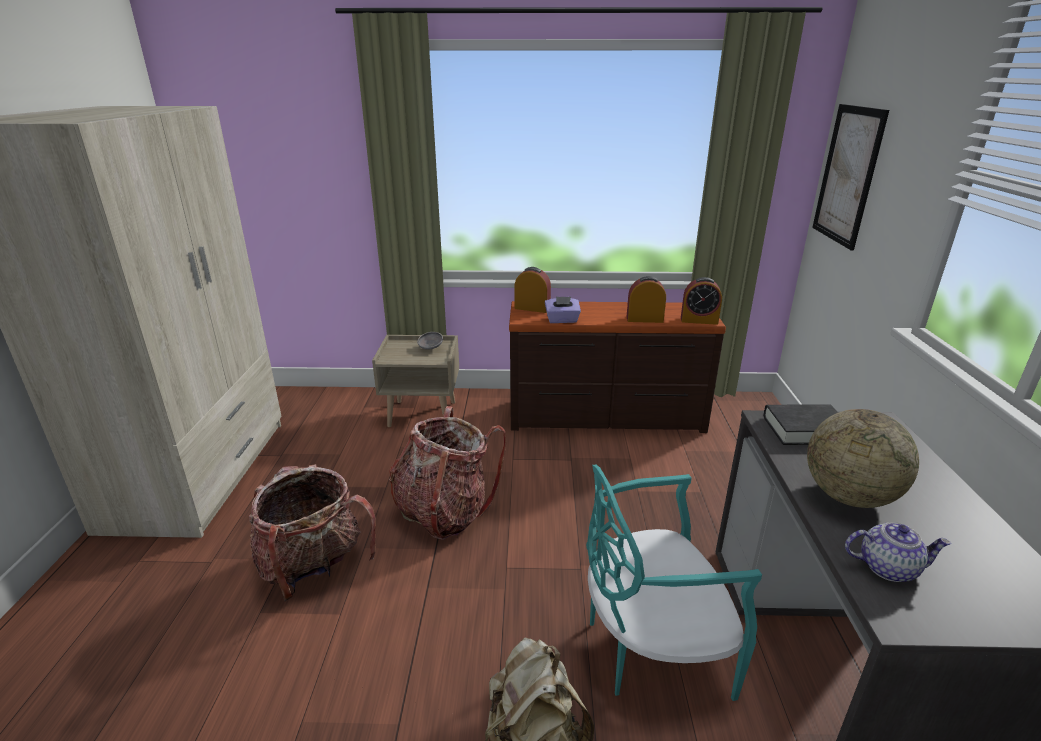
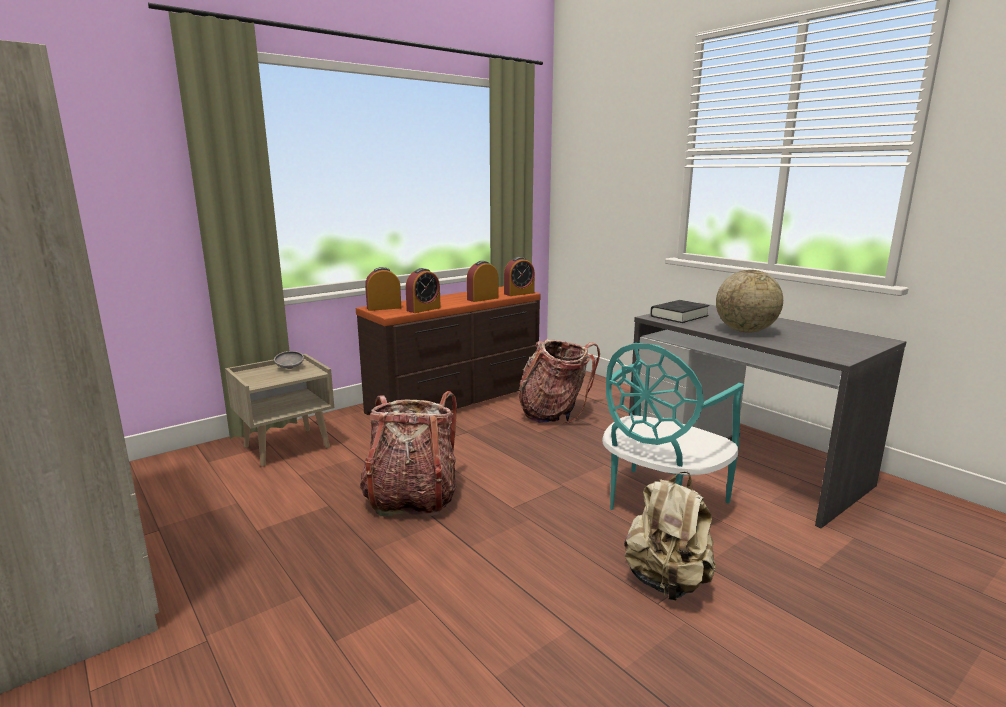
camera: 40 degrees left, 10 degrees down
backpack [249,464,376,601] -> backpack moved to [519,339,600,424]
purple tissue box [545,297,581,323] -> alarm clock [406,268,441,313]
picture [812,104,889,250] -> none
teapot [845,522,951,582] -> none

